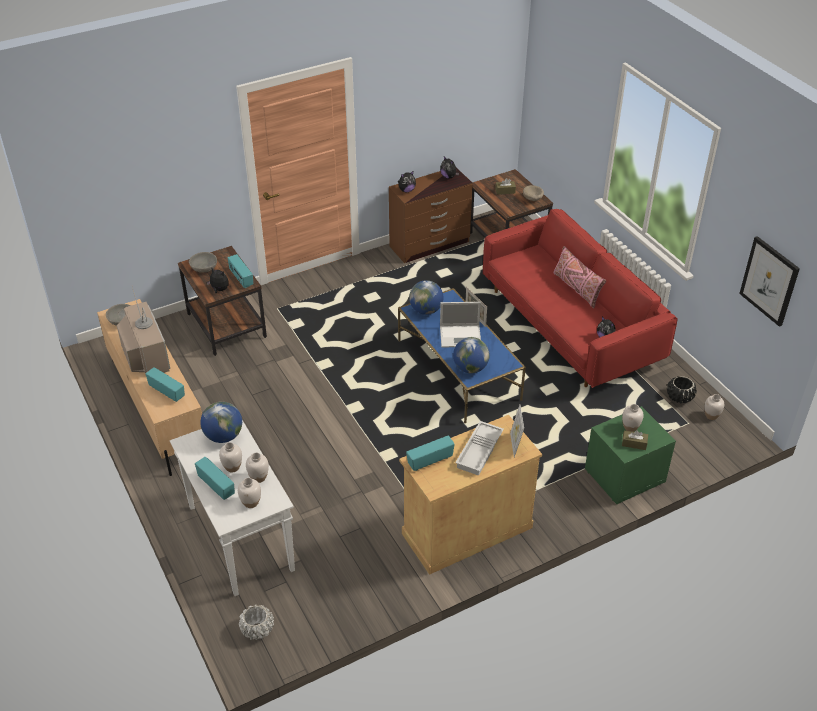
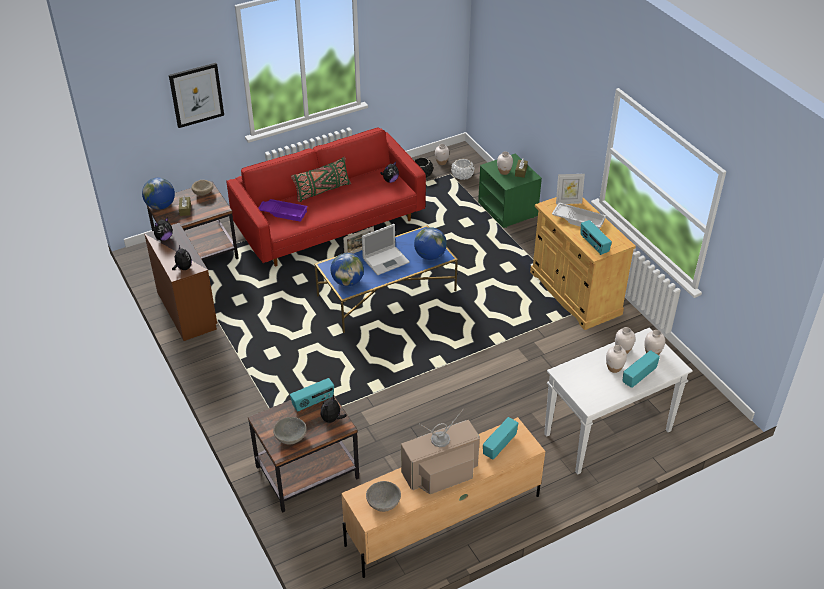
camera: 90 degrees left, 0 degrees up
globe [200,402,242,443] -> globe moved to [142,178,175,210]
white planter [239,605,274,640] -> white planter moved to [451,159,474,180]
laptop [440,302,481,348] -> laptop turned 60 degrees clockwise [362,224,410,275]
pink pillow [553,246,606,308] -> green pillow [291,157,351,202]
picture [739,236,800,327] -> picture moved to [169,63,224,128]
none -> purple tray [258,199,308,222]

